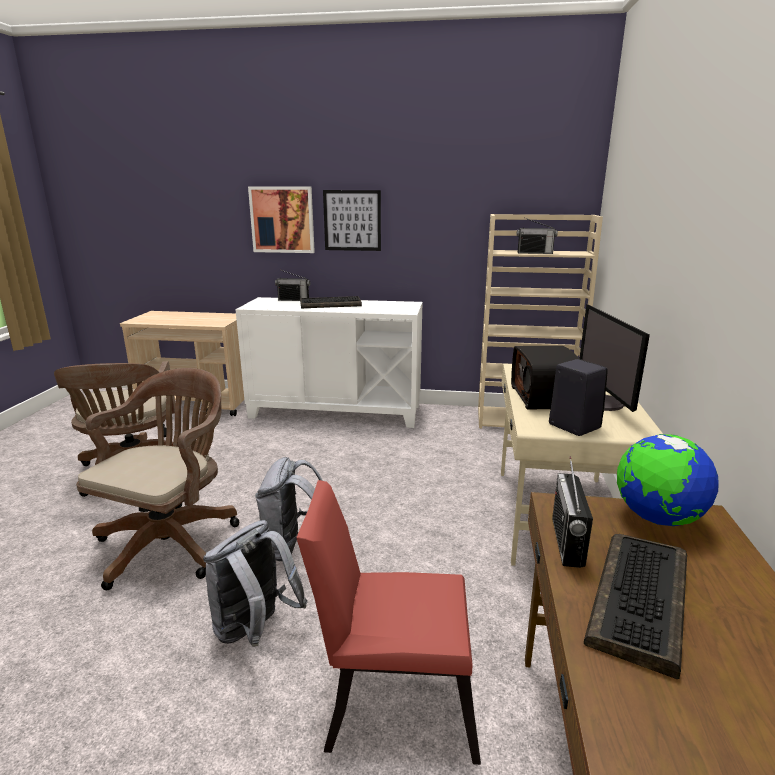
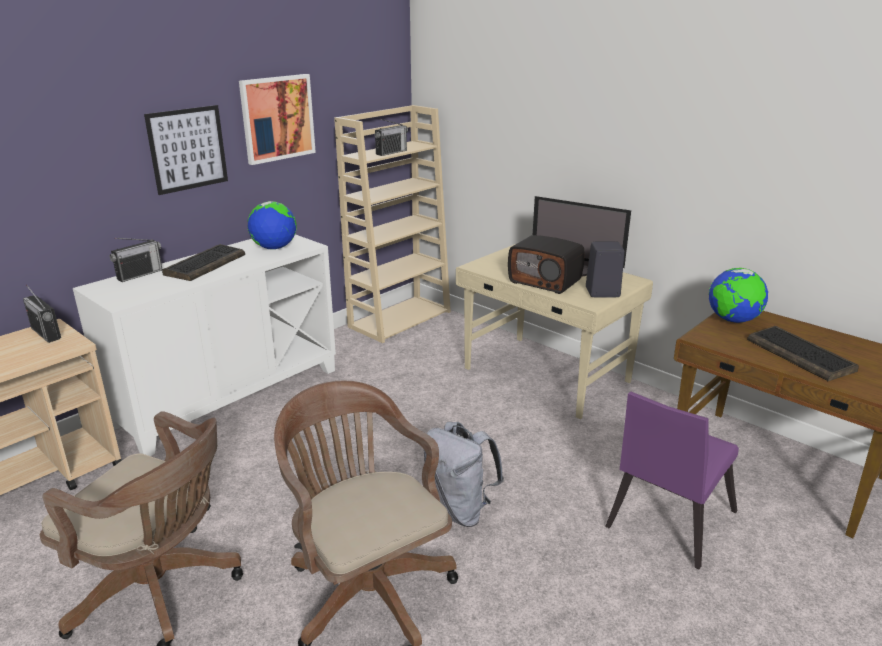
camera: 55 degrees left, 5 degrees up
grey backpack [203,520,308,647] -> none
picture [248,186,315,253] -> picture moved to [239,74,316,165]
red chair [296,480,481,765] -> purple chair [605,392,739,569]
radio [552,457,593,568] -> radio moved to [23,285,61,343]
none -> globe [248,201,297,250]

